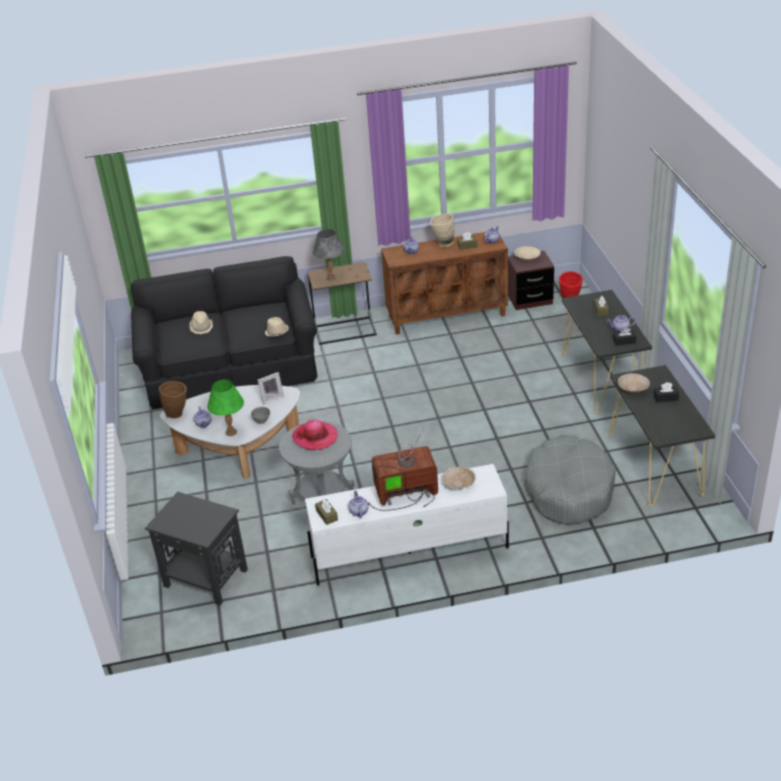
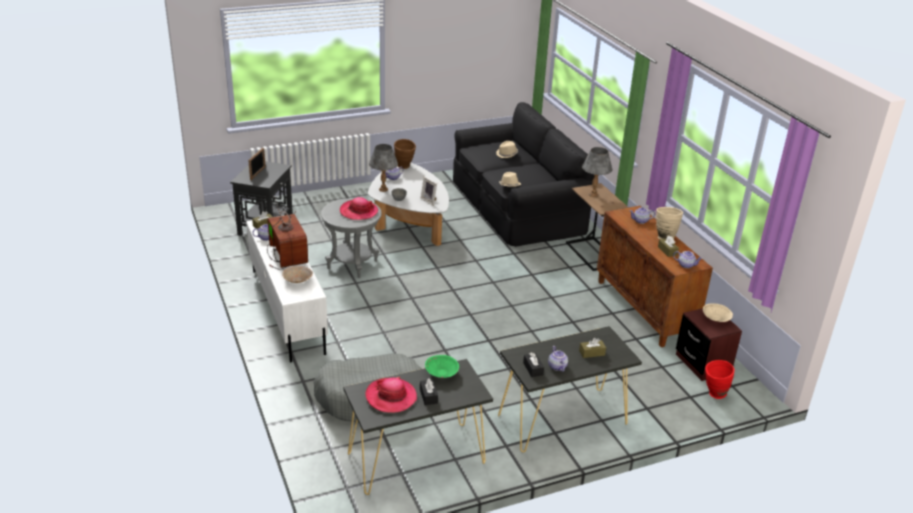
camera: 75 degrees right, 5 degrees down
green table lamp [208,380,244,436] -> grey table lamp [369,144,398,192]
beige bowl [618,373,650,392] -> green bowl [425,355,459,378]
none -> picture frame [248,148,266,180]
none -> hat [365,377,417,413]

